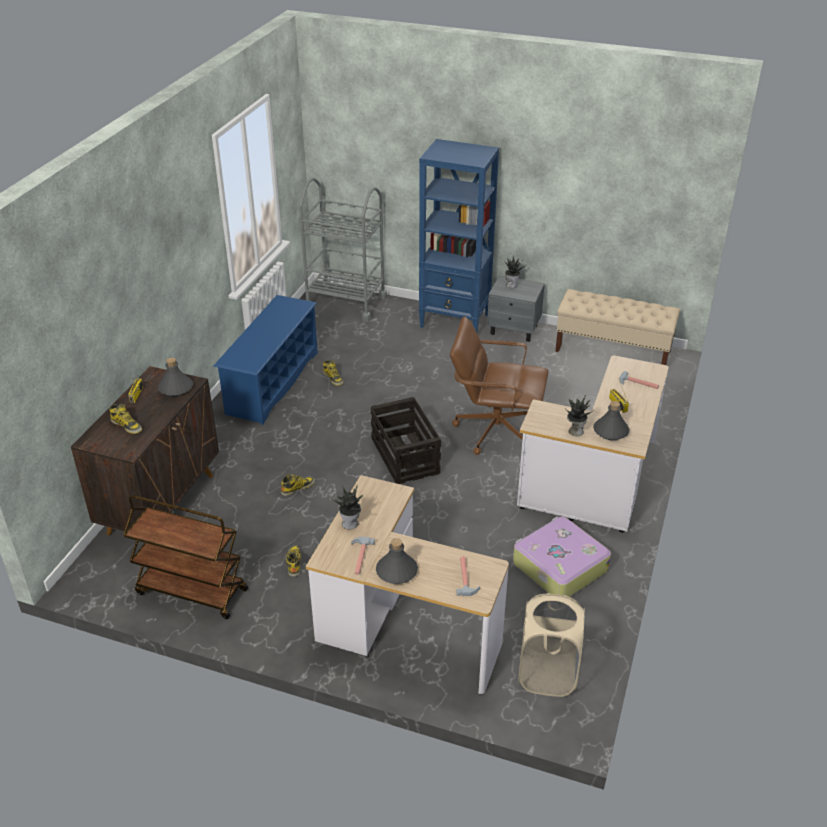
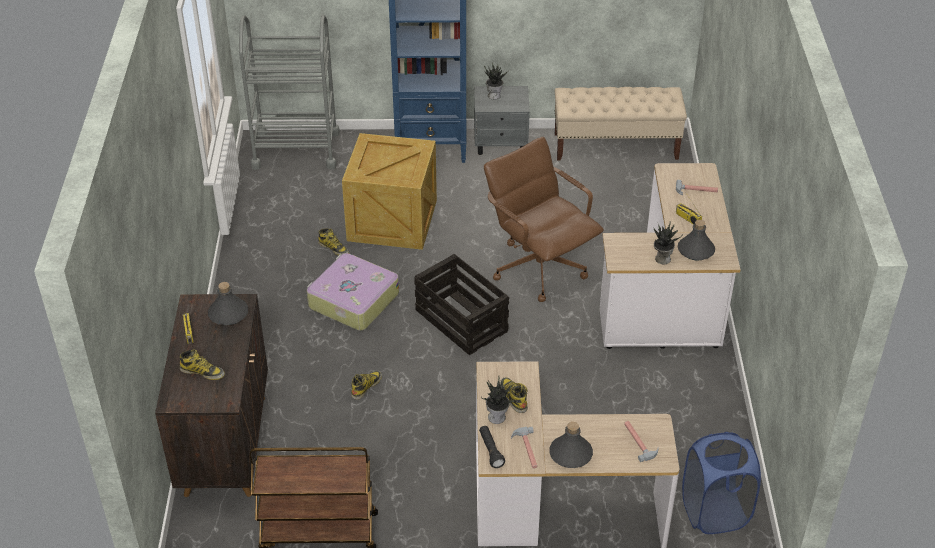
camera: 20 degrees left, 5 degrees up
blue shoe rack [213,295,318,425] -> none
boot [286,545,301,577] -> boot moved to [500,377,528,413]
brown office chair [450,316,548,455] -> brown office chair turned 60 degrees clockwise [484,137,604,302]
suitcase [513,516,611,597] -> suitcase moved to [307,253,399,331]
beige laundry basket [518,593,585,697] -> blue laundry basket [682,432,761,534]
none -> crate [342,133,437,250]
none -> black flashlight [479,426,505,468]

